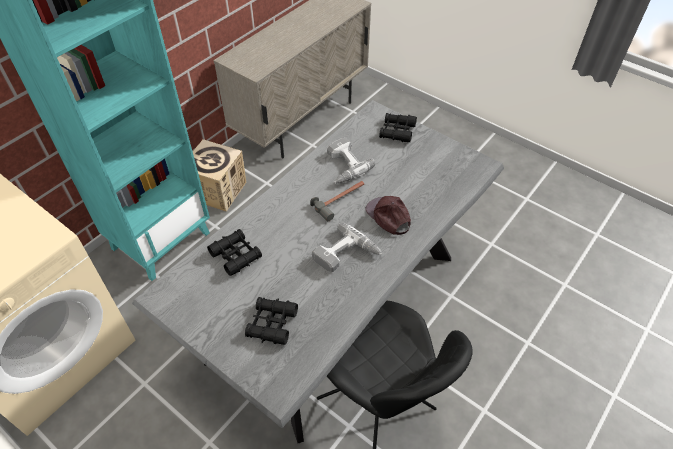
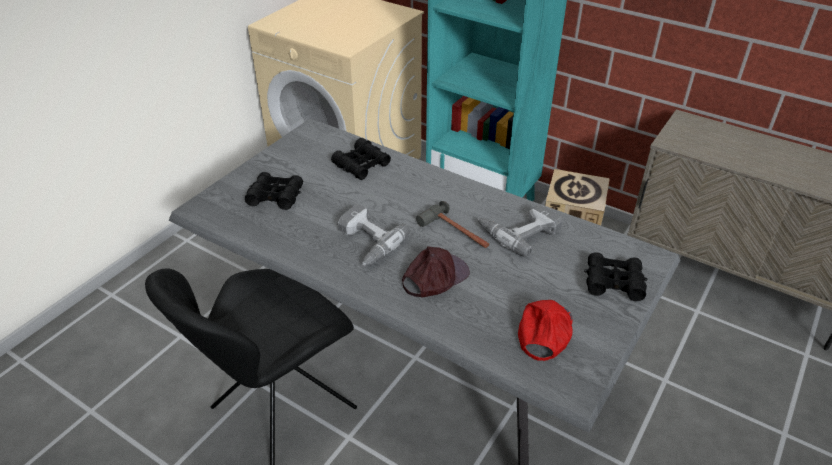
camera: 85 degrees right, 10 degrees down
none -> red cap [518,300,572,361]

